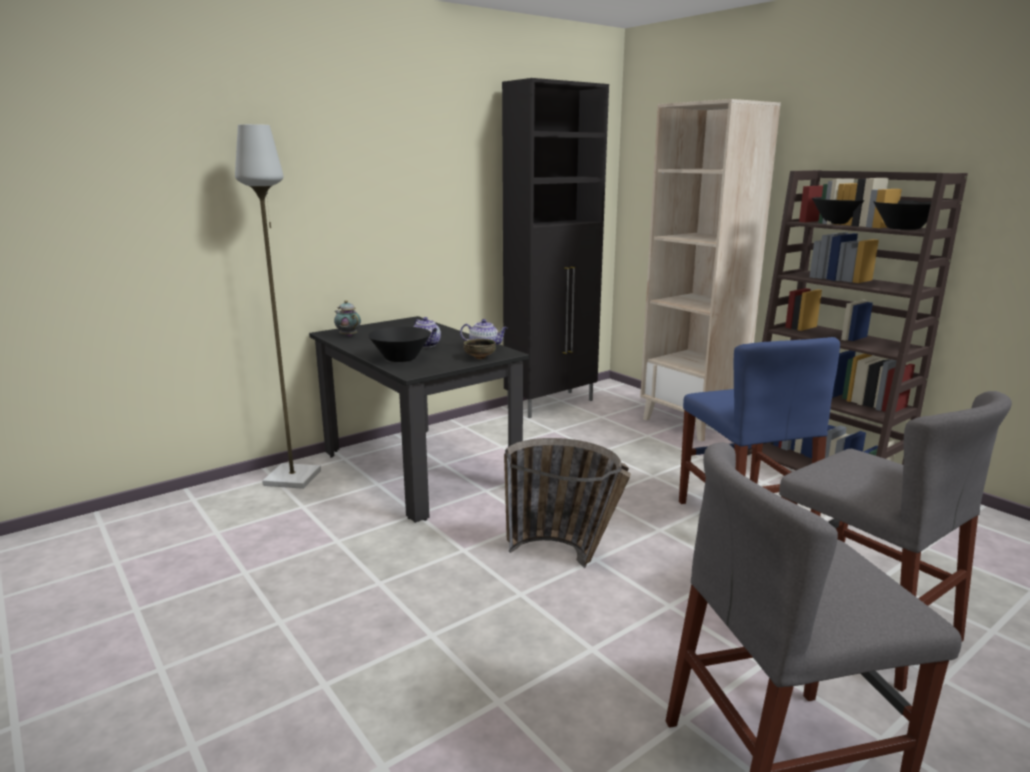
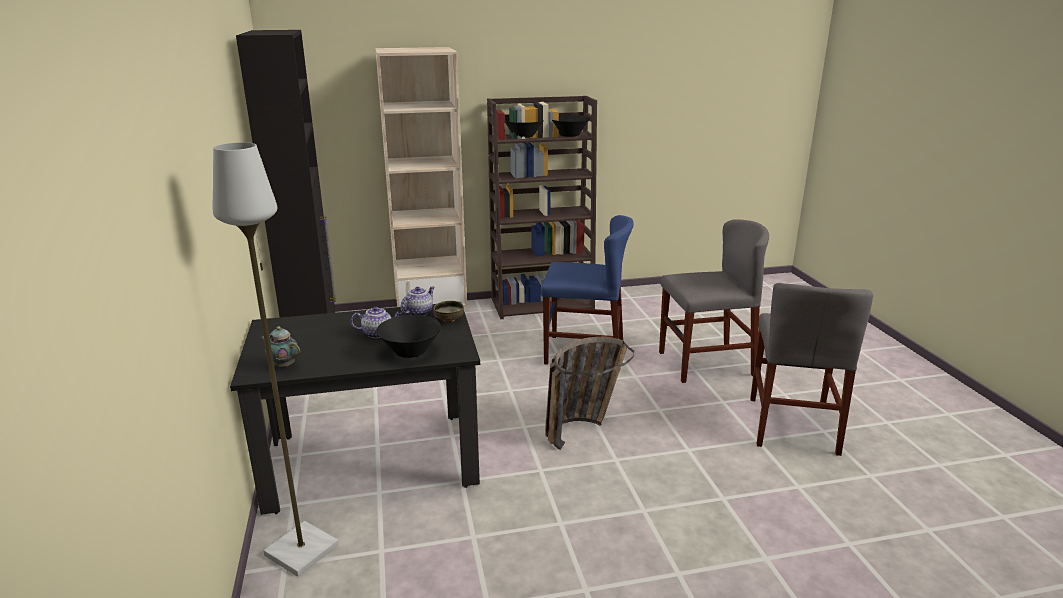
camera: 65 degrees left, 5 degrees up
teapot [334,300,361,337] -> teapot turned 45 degrees clockwise [260,326,300,367]

